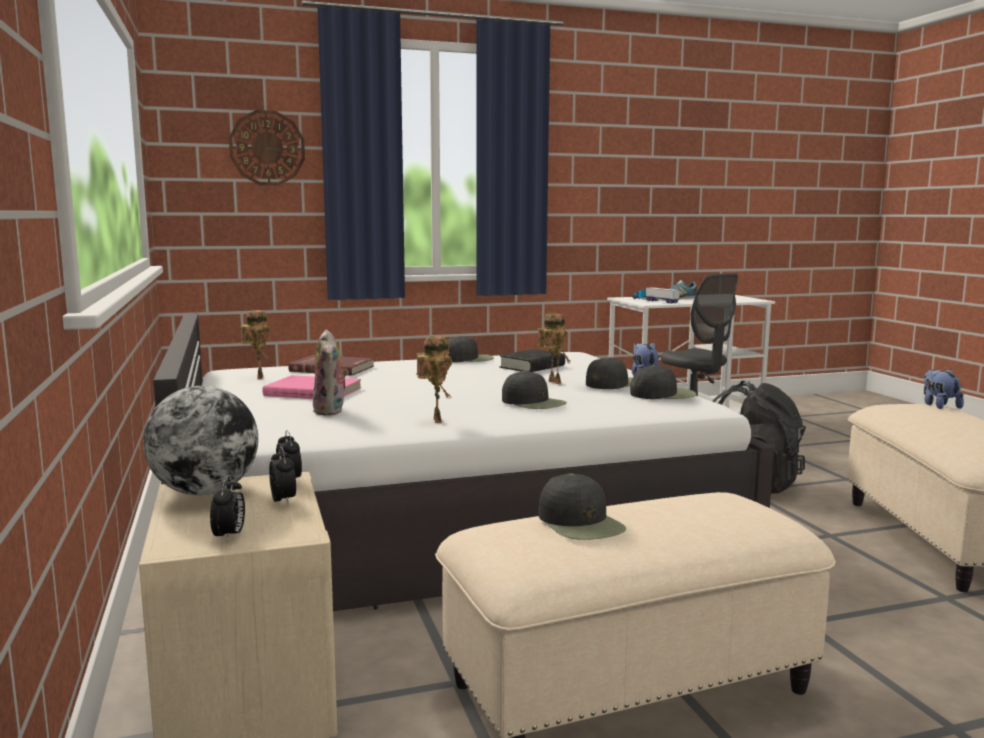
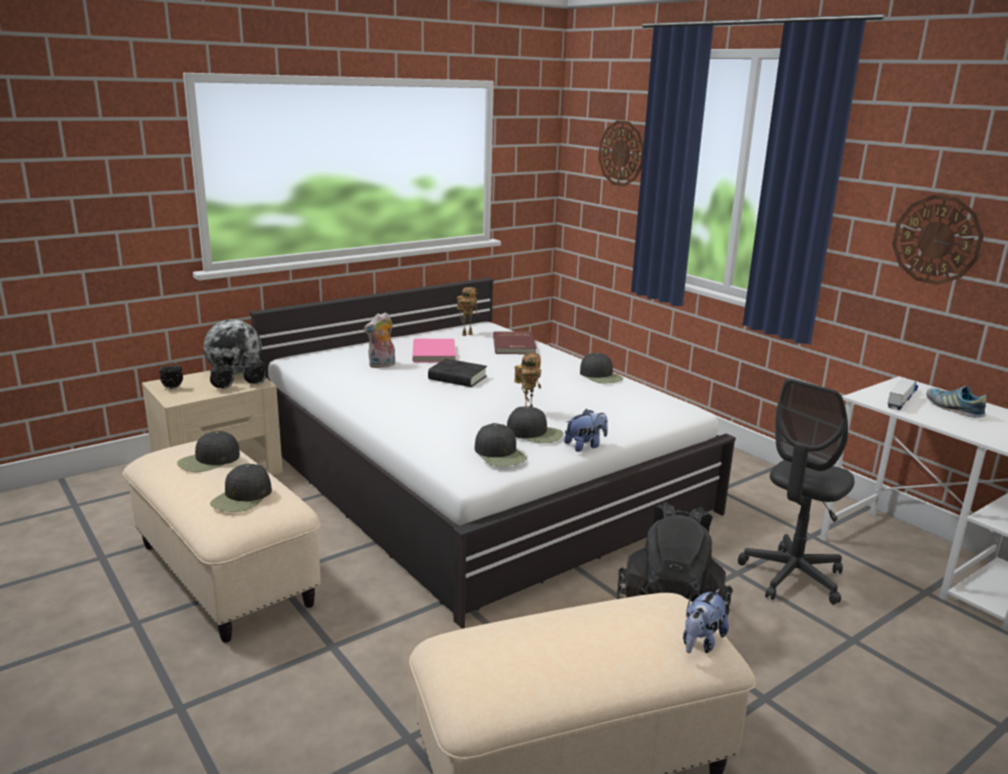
camera: 70 degrees right, 10 degrees up
toy robot [416,336,452,423] -> none
black book [500,349,565,372] -> black book moved to [428,359,487,387]
black cap [502,371,567,409] -> black cap moved to [210,464,272,512]
plush toy [924,369,964,409] -> plush toy turned 150 degrees clockwise [683,589,729,653]
none -> wall clock [892,195,984,285]

